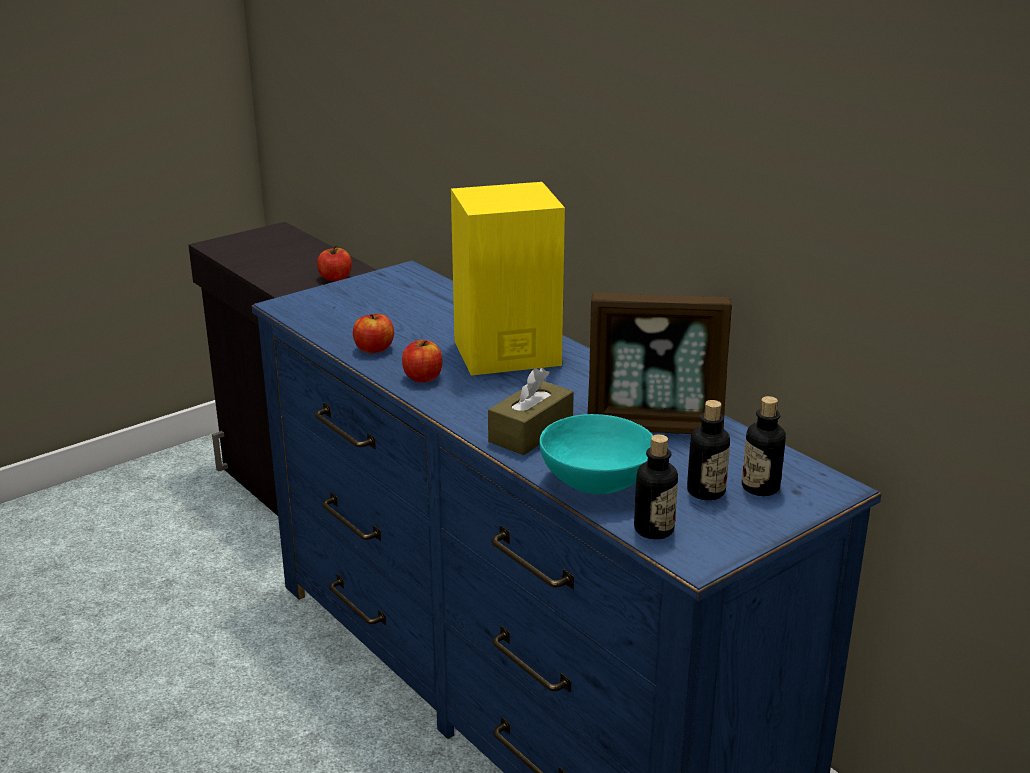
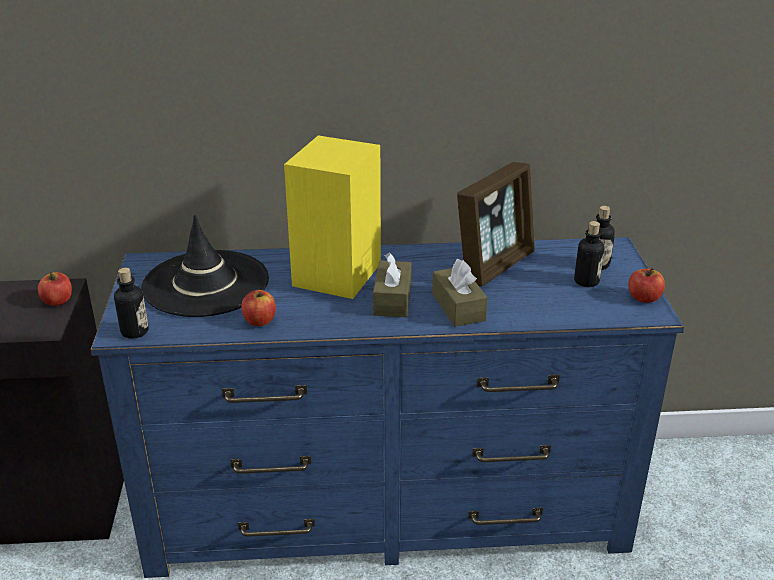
camera: 55 degrees left, 5 degrees up
apple [402,340,443,383] -> apple moved to [628,268,665,303]
turquoise bowl [539,414,653,494] -> none
bottle [634,434,678,539] -> bottle moved to [114,268,148,339]
none -> black hat [141,215,269,317]
none -> brown tissue box [373,252,412,317]

